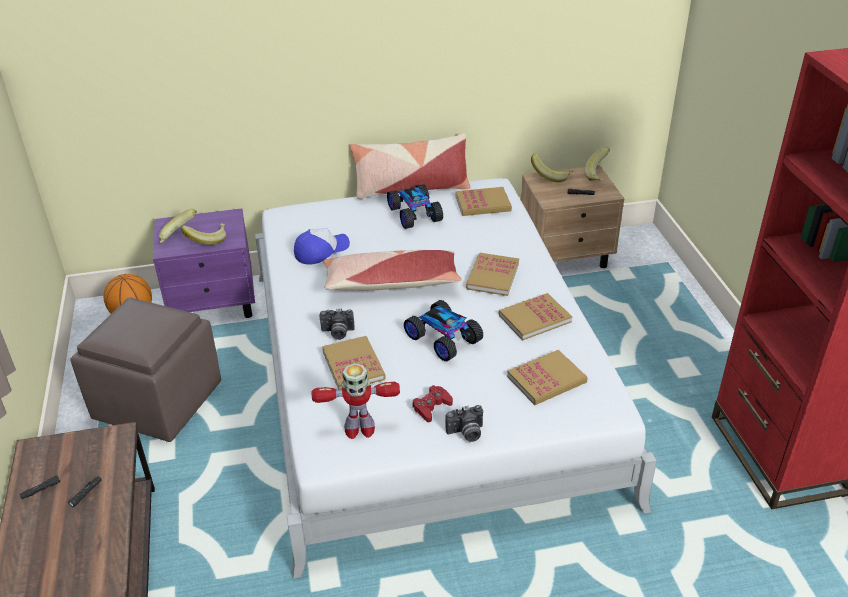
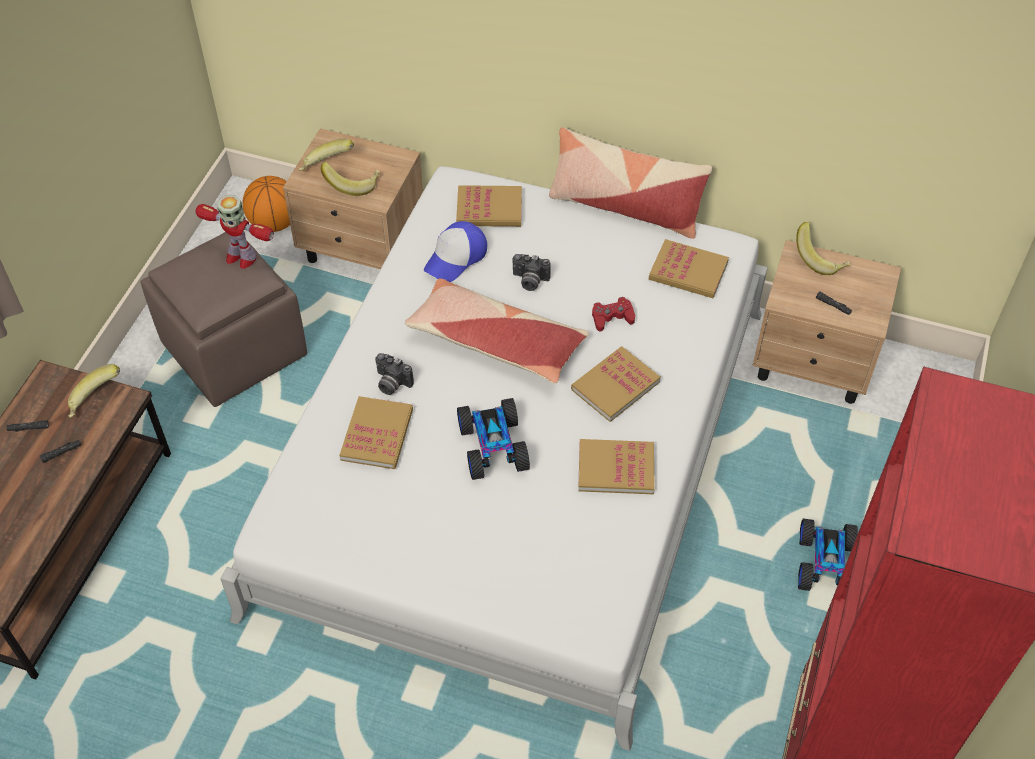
camera: 30 degrees right, 15 degrees up
purple nightstand [153,209,255,318] -> beige nightstand [283,128,423,269]
cap [294,228,350,264] -> cap turned 135 degrees clockwise [424,221,487,282]
toy robot [312,363,400,439] -> toy robot moved to [195,195,274,269]
toy car [387,184,443,229] -> toy car moved to [798,519,858,591]
red game controller [413,385,453,422] -> red game controller moved to [592,297,635,332]
camera [445,405,483,442] -> camera moved to [512,254,551,291]
book [507,350,588,405] -> book moved to [456,185,522,227]
banana [585,147,610,181] -> banana moved to [68,364,120,418]

